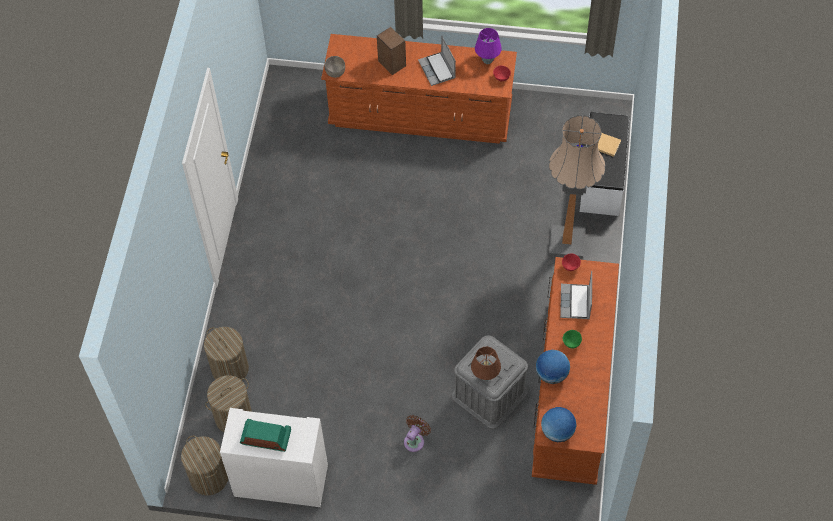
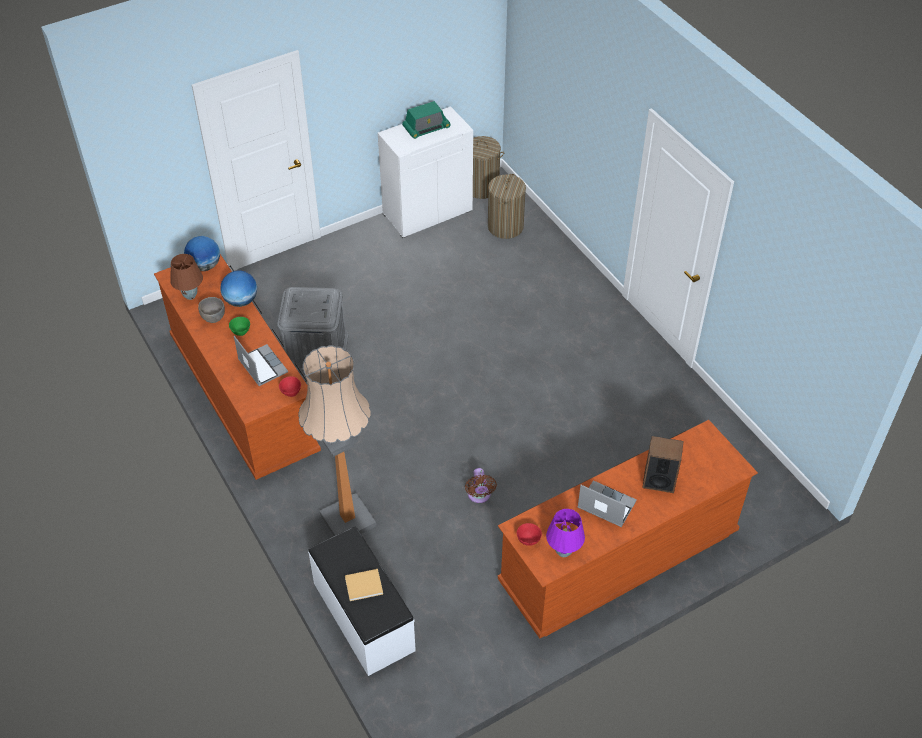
camera: 140 degrees right, 10 degrees down
laundry basket [204,327,249,380] -> none
grey bowl [324,56,345,78] -> grey bowl moved to [198,297,225,323]
brown fan [404,415,431,452] -> brown fan moved to [465,468,497,503]
brown table lamp [471,347,501,381] -> brown table lamp moved to [170,254,203,300]

